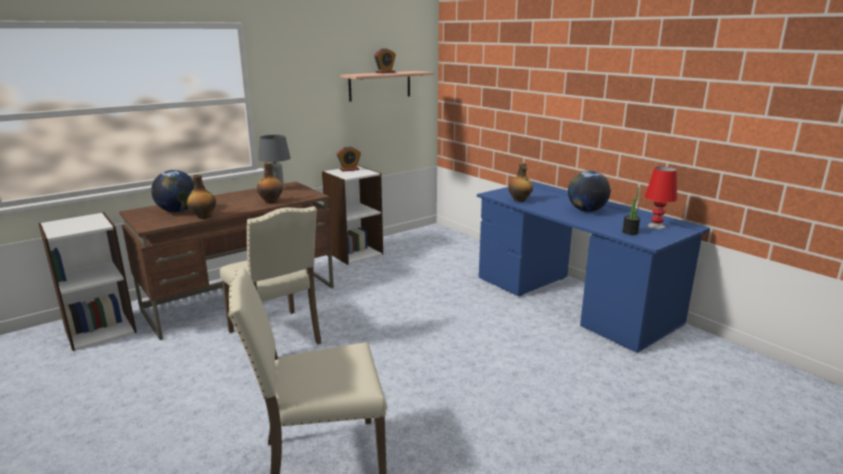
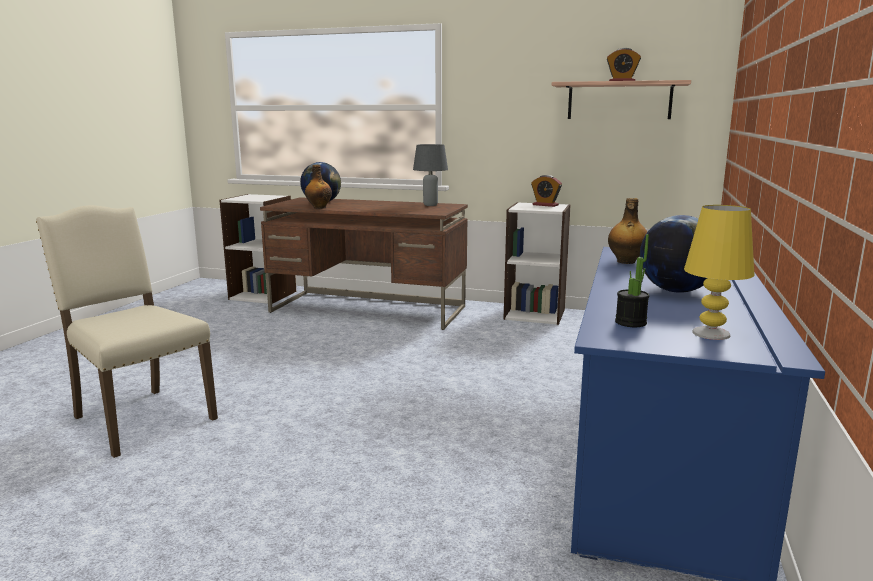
camera: 55 degrees right, 5 degrees down
beige chair [220,206,322,344] -> none
bottle [257,162,283,204] -> none
red table lamp [645,167,677,229] -> yellow table lamp [684,205,754,340]

